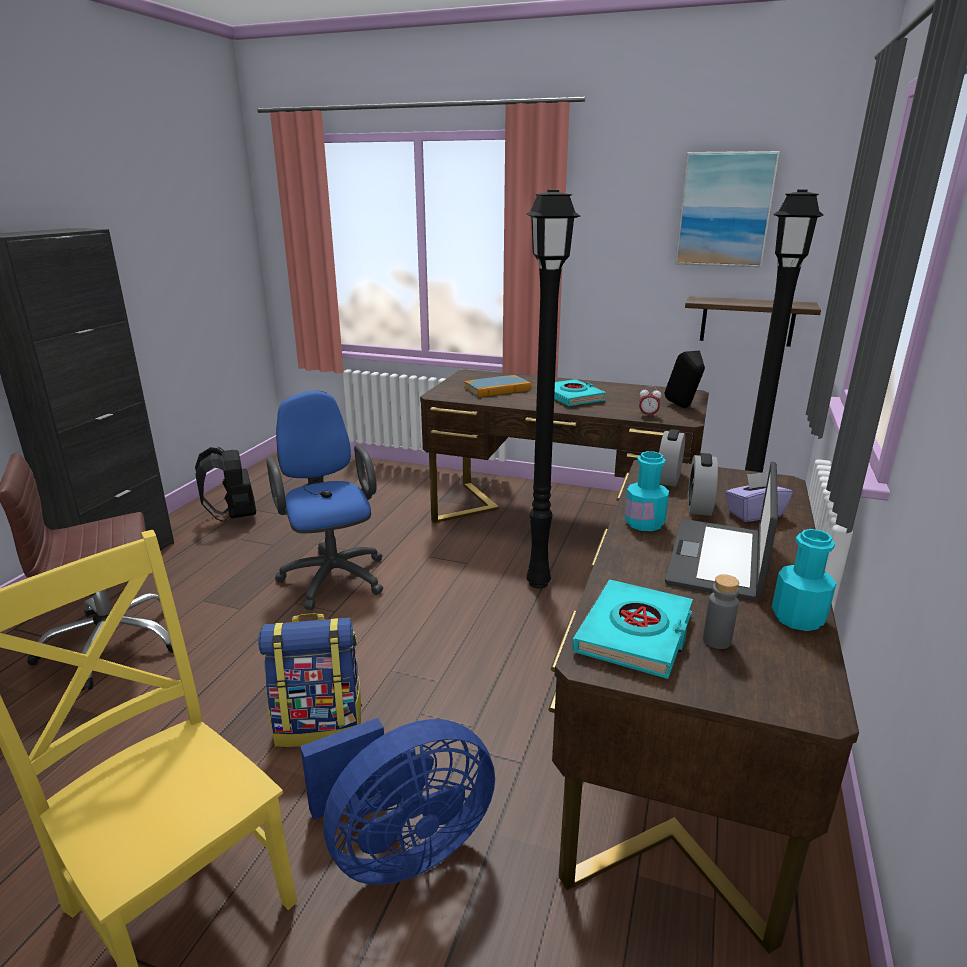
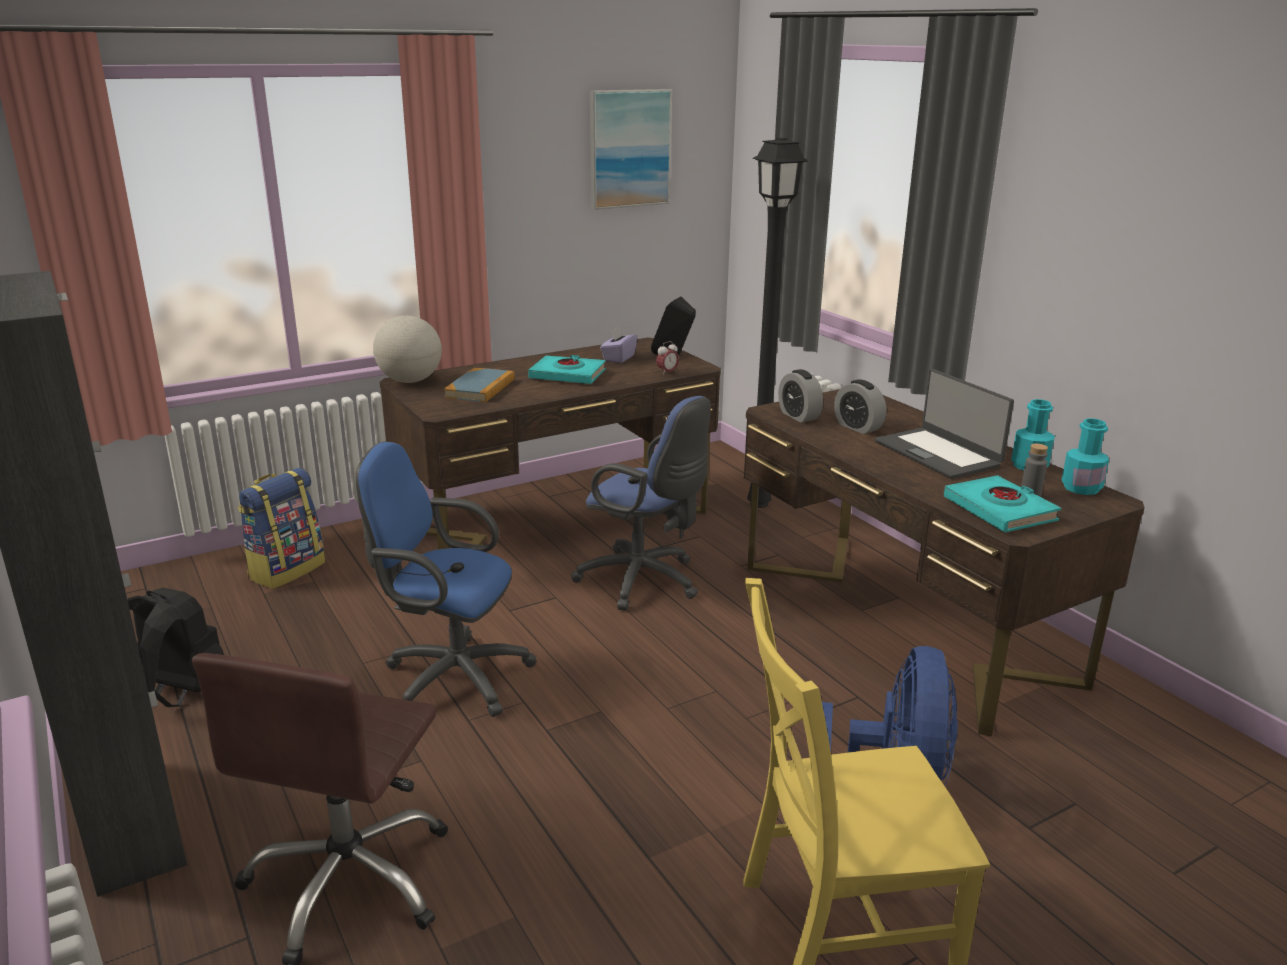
camera: 50 degrees left, 0 degrees up
backpack [258,613,363,747] -> backpack moved to [238,468,325,589]
black floor lamp [526,190,580,589] -> blue office chair [571,396,711,611]
turquoise bottle [625,451,669,531] -> turquoise bottle moved to [1062,418,1109,495]
shelf [685,296,821,347] -> none
purple tissue box [725,472,793,522] -> purple tissue box moved to [600,327,637,363]
none -> globe [373,315,442,383]

